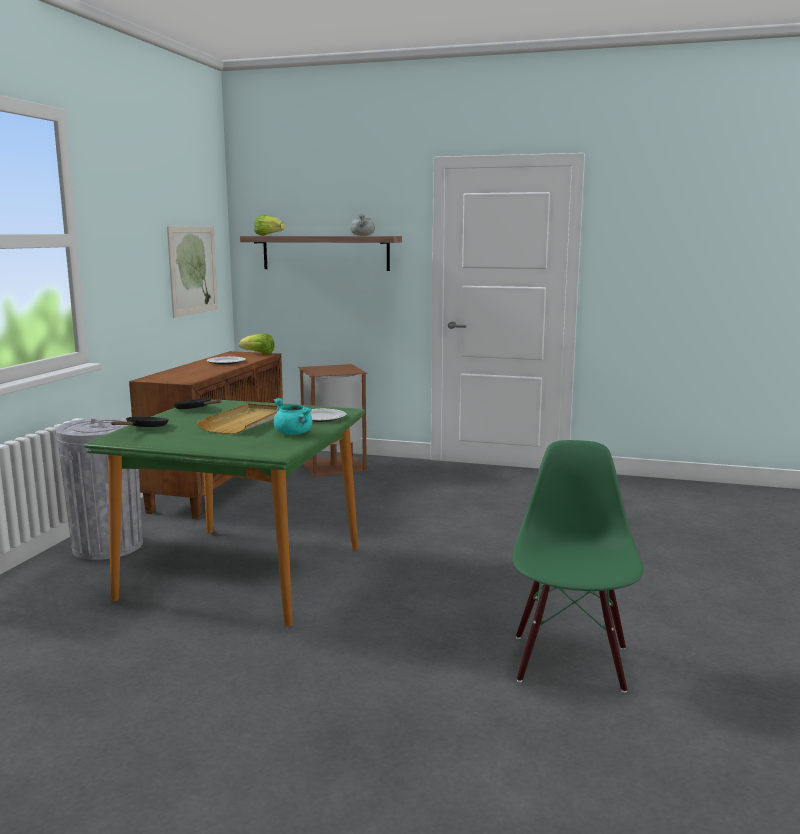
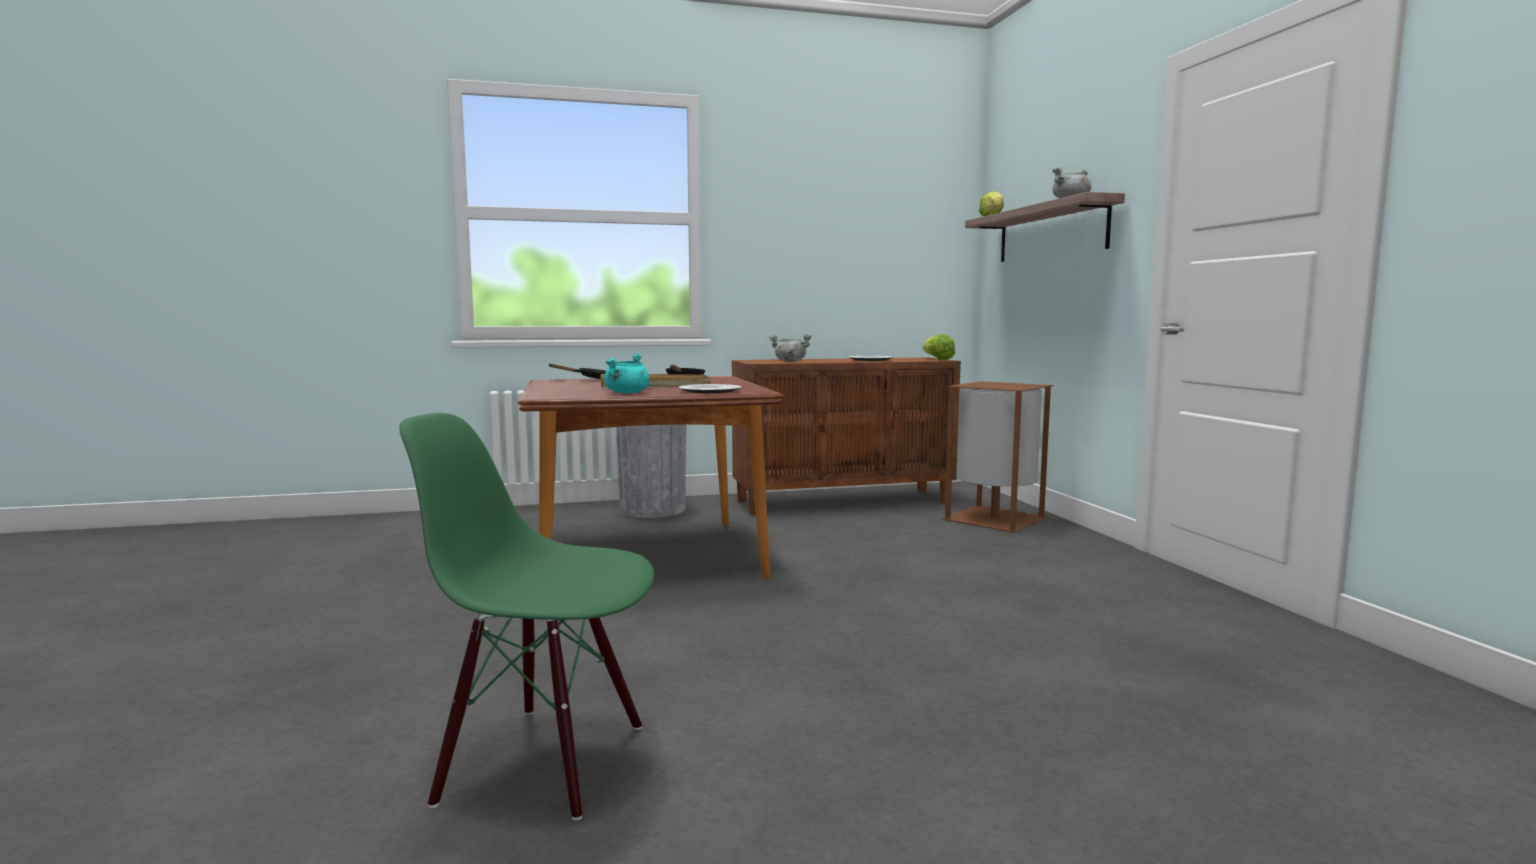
camera: 60 degrees right, 5 degrees down
green dining table [84,399,365,627] -> brown dining table [518,376,784,579]
picture [167,226,218,318] -> none
green chair [512,440,644,693] -> green chair turned 150 degrees counterclockwise [399,413,654,821]
none -> grey cooking pot [769,334,812,362]

